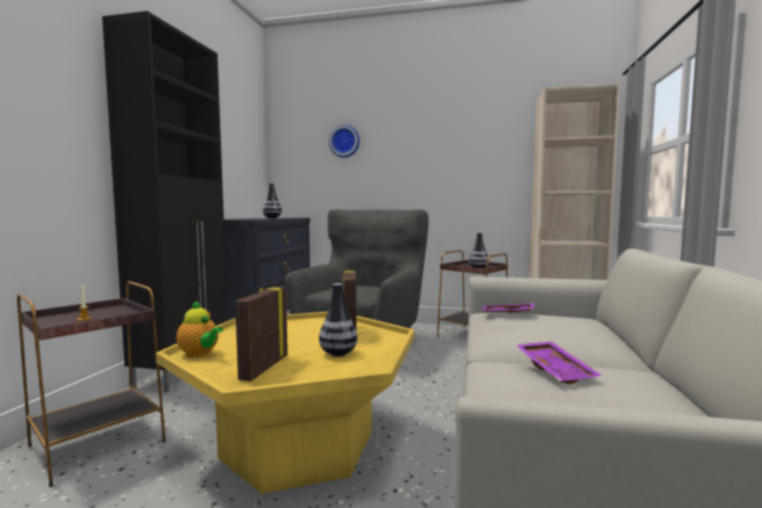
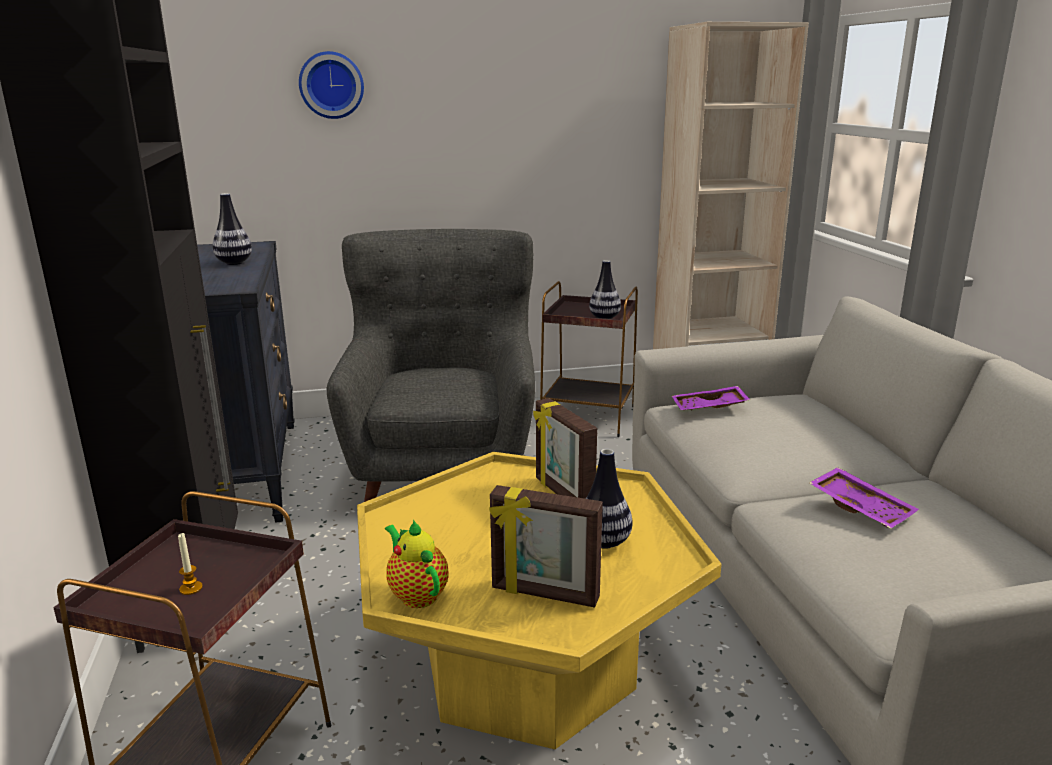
camera: 25 degrees left, 15 degrees up
teapot [176,300,223,358] -> teapot turned 135 degrees counterclockwise [385,519,449,608]
picture frame [235,287,288,381] -> picture frame turned 60 degrees counterclockwise [489,485,603,608]

